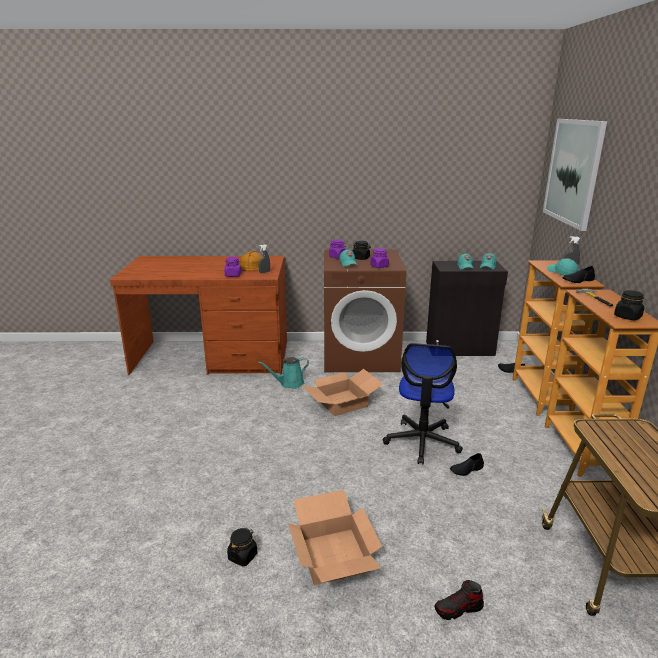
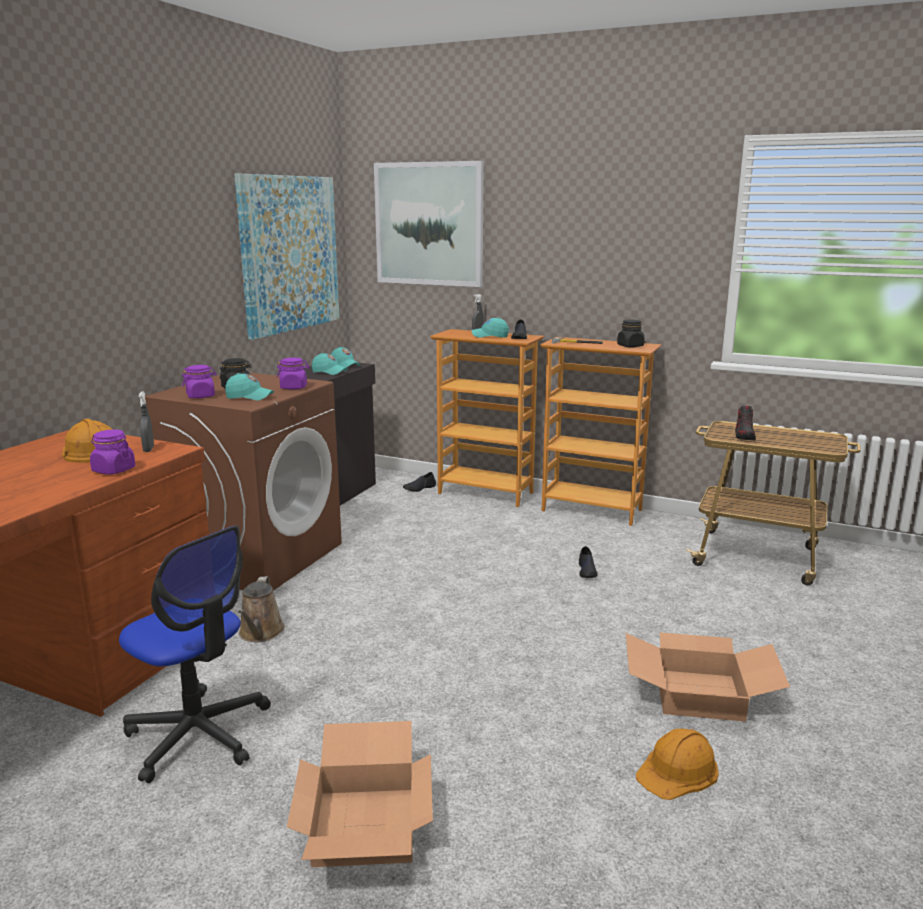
camera: 65 degrees left, 5 degrees down
black jar [227,528,257,566] -> orange hard hat [636,728,719,800]
turquoise watering can [258,357,309,388] -> brown watering can [238,576,285,642]
cardboard box [301,369,383,416] -> cardboard box moved to [287,721,433,867]
office chair [382,343,463,464] -> office chair moved to [119,525,271,783]
shoe [435,580,484,620] -> shoe moved to [735,406,756,440]
none -> picture [234,174,339,340]

